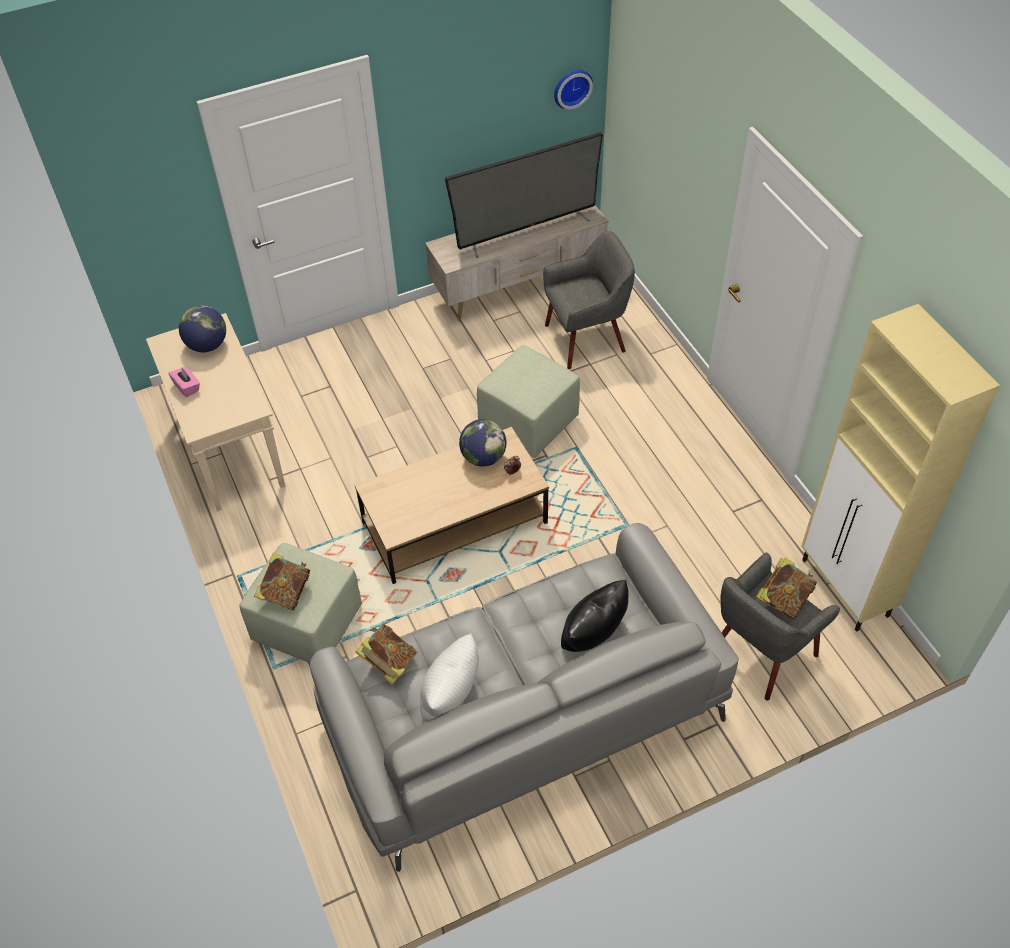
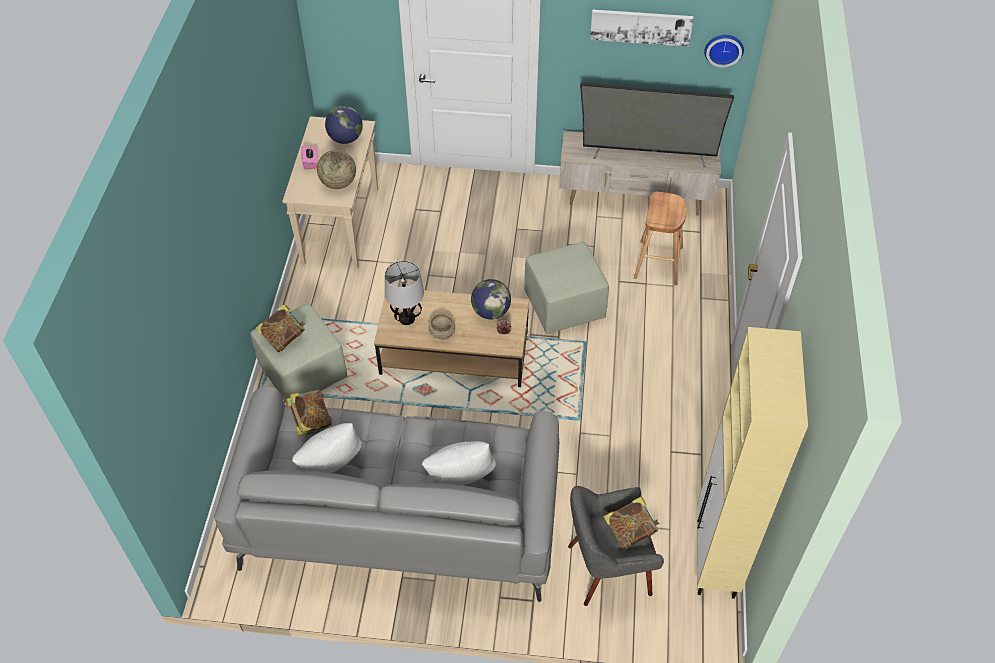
camera: 30 degrees right, 0 degrees up
grey armchair [543,231,635,369] -> brown stool [634,192,687,286]
black pillow [561,580,628,652] -> white pillow [422,441,496,485]
none -> globe [317,150,356,189]
none -> table lamp [385,261,424,325]
none -> beige bowl [428,313,455,339]
none -> picture [590,10,694,47]

